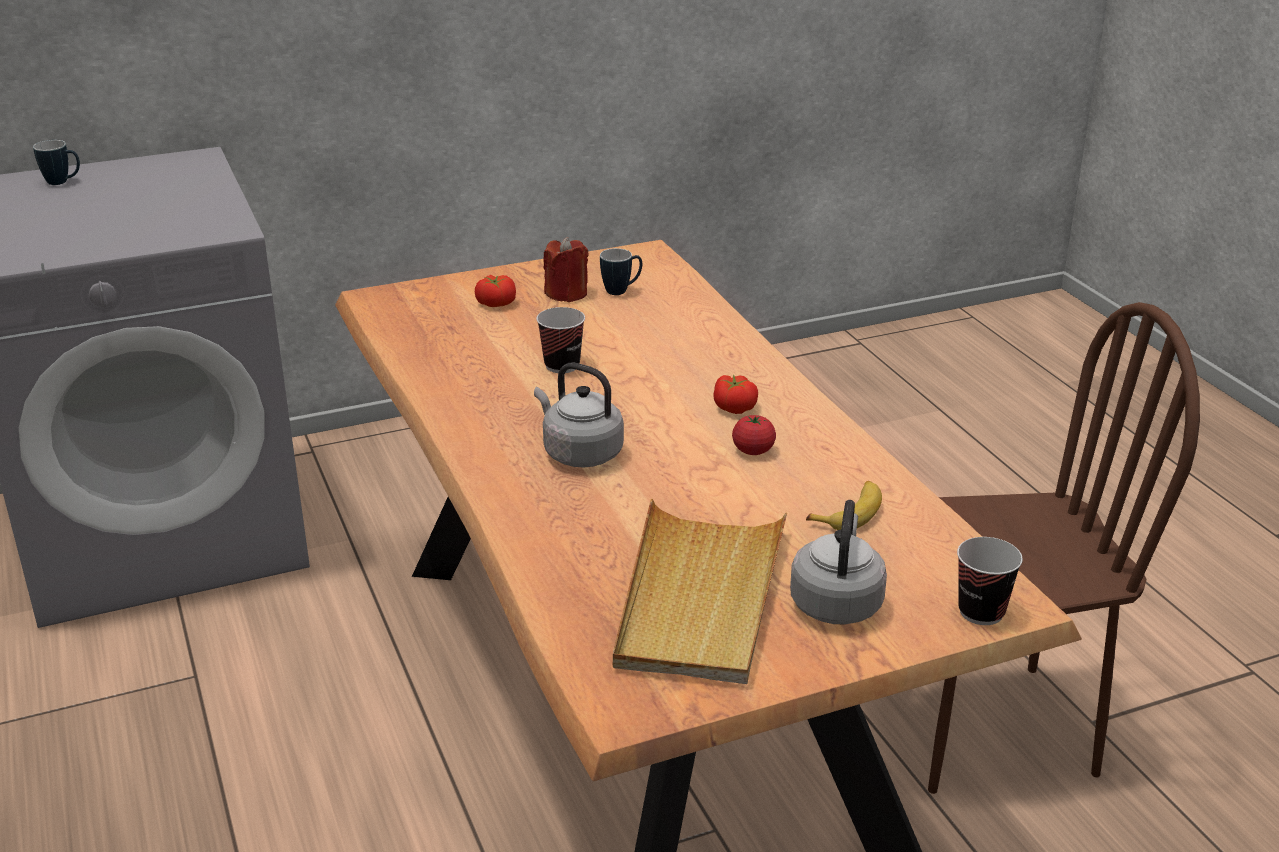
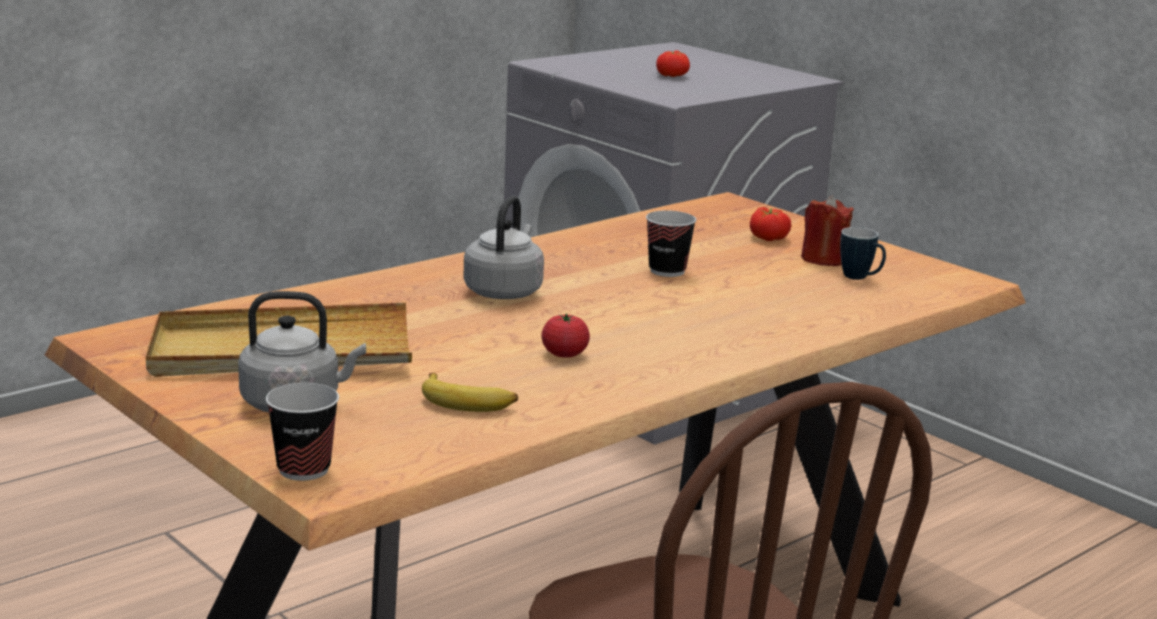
camera: 70 degrees right, 10 degrees down
mug [33,140,80,185] -> none
tomato [713,375,758,414] -> tomato moved to [656,50,690,77]

